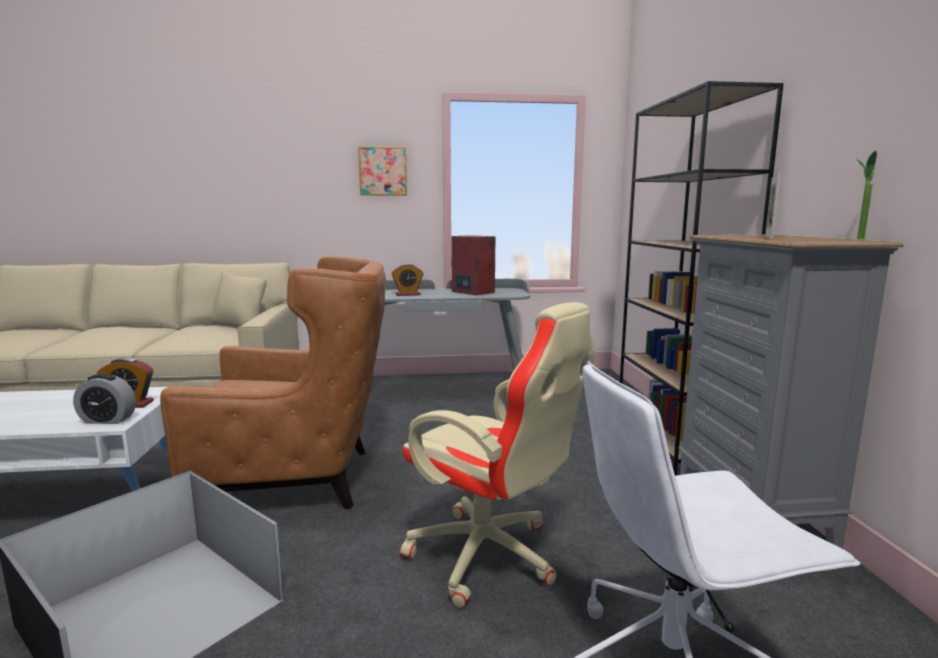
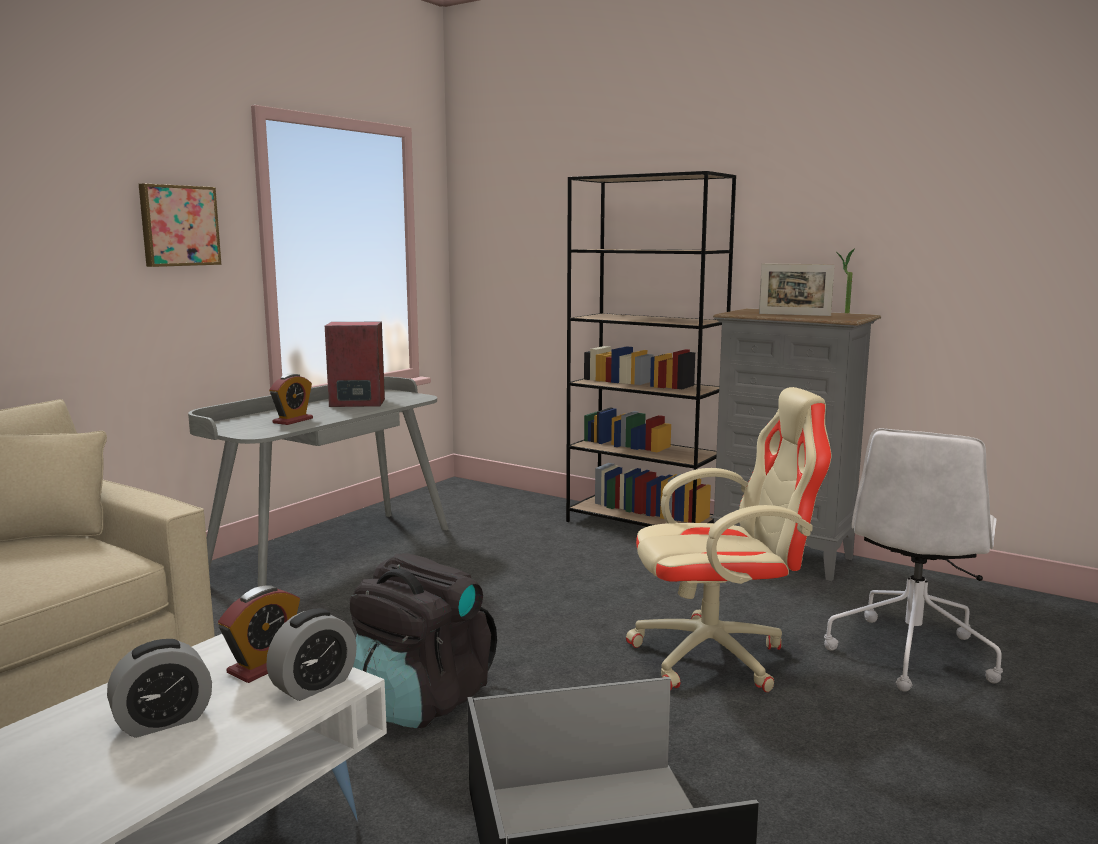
camera: 50 degrees left, 0 degrees up
brown armchair [160,256,386,509] -> black backpack [350,553,497,728]
picture frame [765,172,781,239] -> picture frame turned 45 degrees counterclockwise [759,263,835,316]
none -> alarm clock [107,639,212,738]

